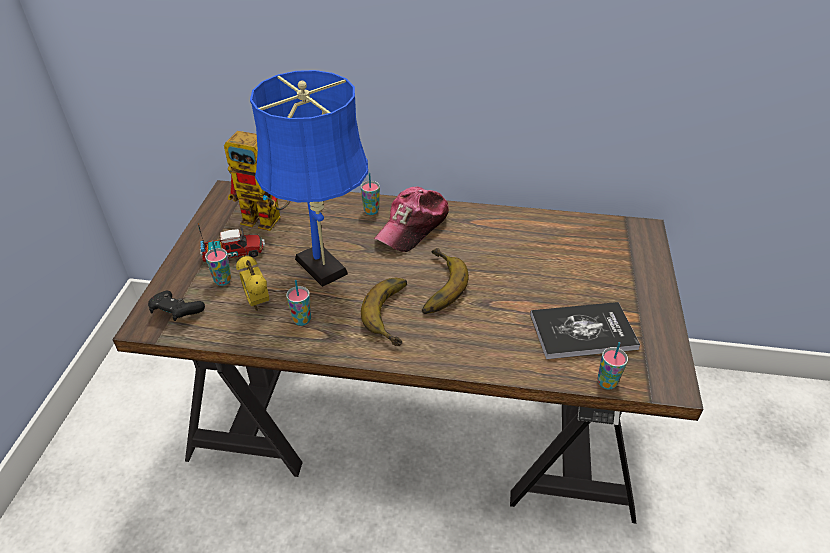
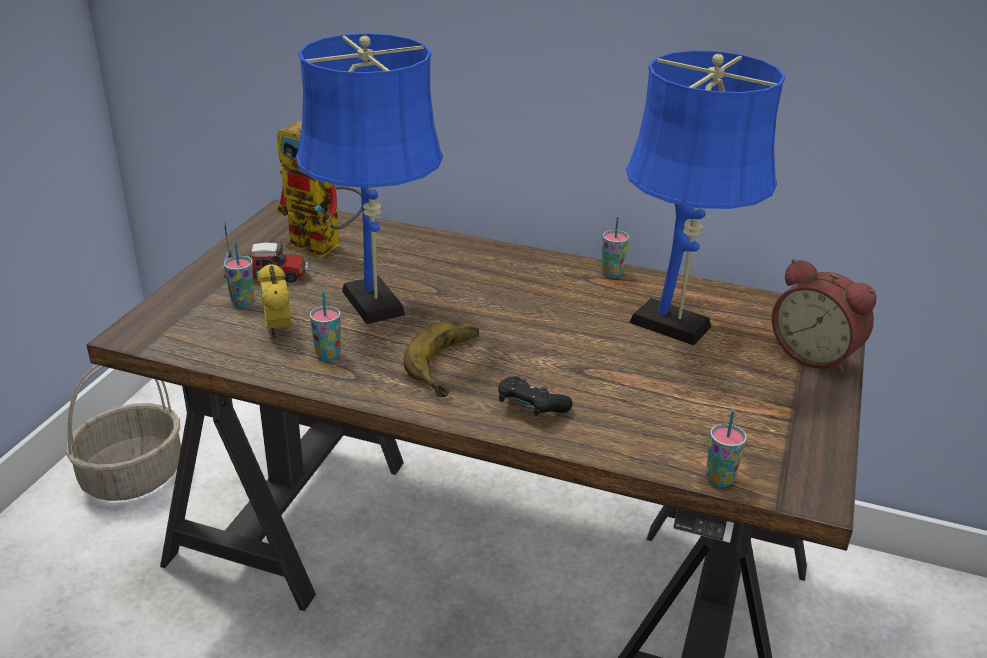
camera: 10 degrees right, 10 degrees down
black game controller [148,291,205,321] -> black game controller moved to [498,376,573,416]
cup [361,173,380,215] -> cup moved to [602,216,629,278]
cap [374,187,449,252] -> none
banana [422,248,469,314] -> none
book [530,302,640,359] -> none
none -> basket [66,365,181,501]
none -> blue table lamp [626,50,785,346]
none -> alarm clock [772,259,877,373]

